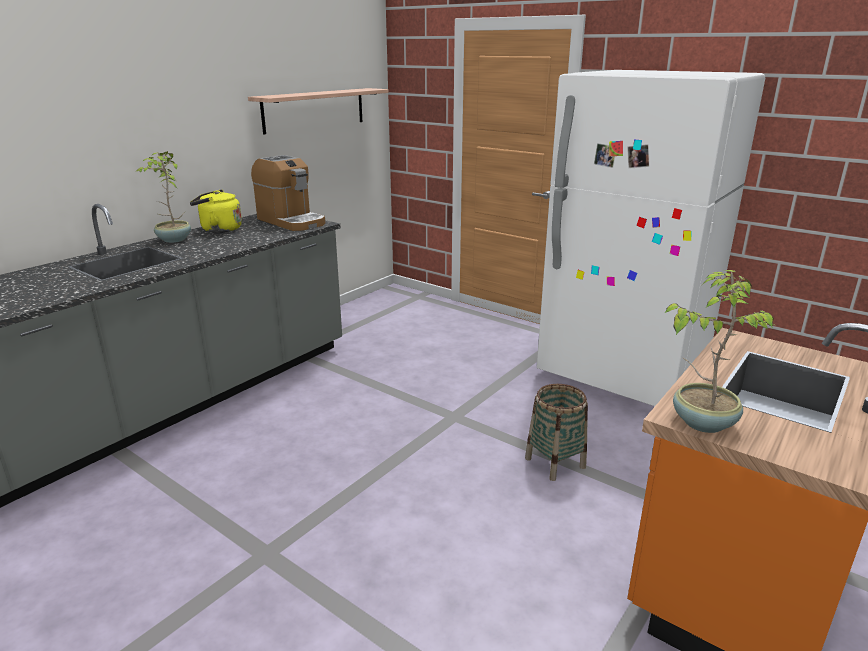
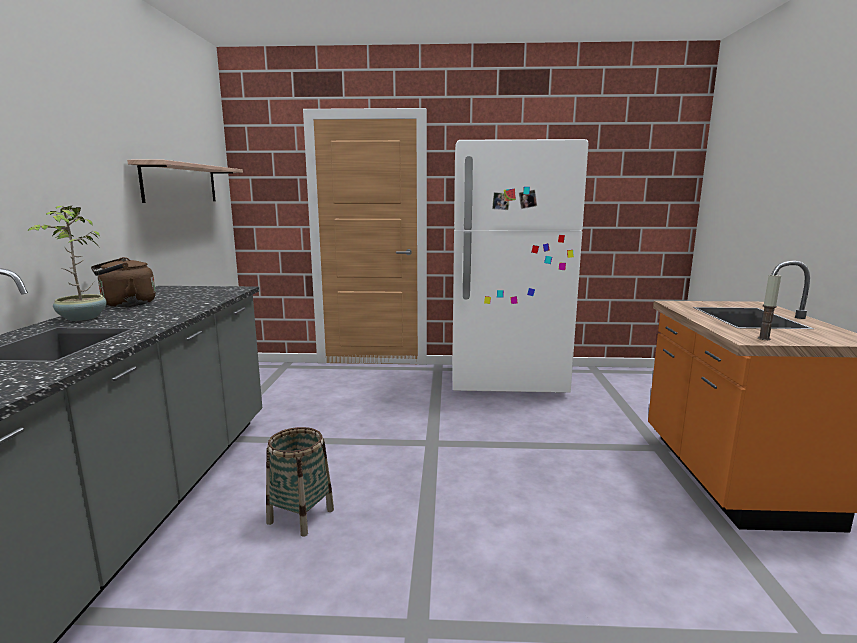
camera: 35 degrees left, 10 degrees down
yellow kettle [190,189,242,233] -> brown kettle [91,257,156,307]
coffee machine [251,155,325,231] -> none
basket [525,384,588,481] -> basket moved to [266,427,334,536]
potted plant [665,270,774,433] -> candle [758,275,781,340]

